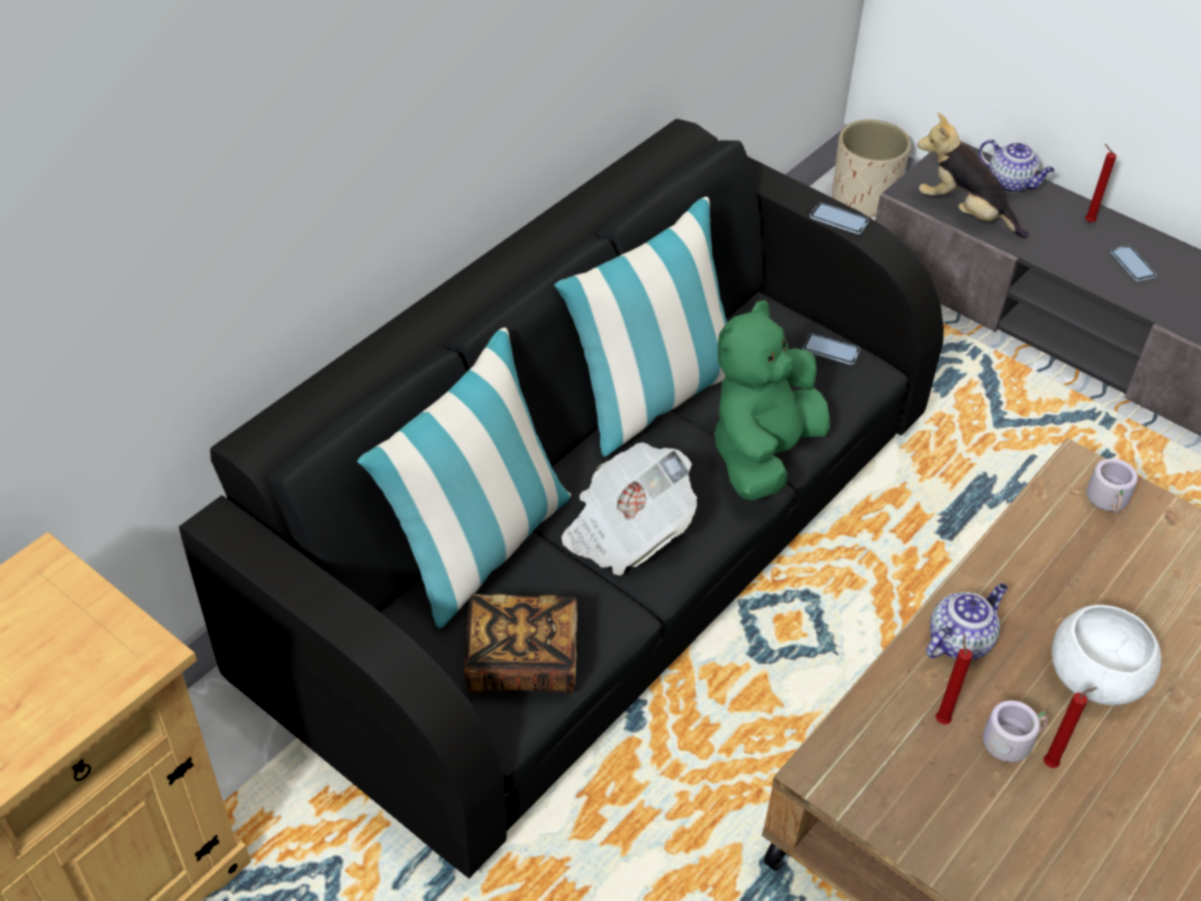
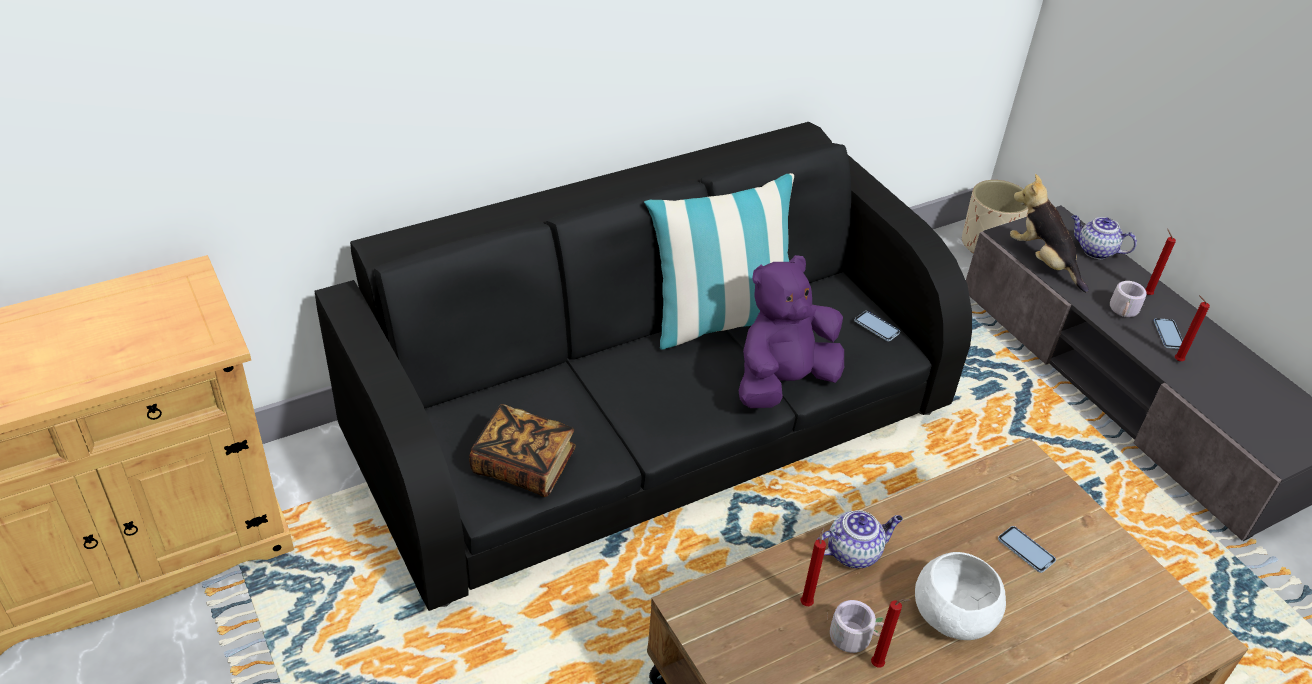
camera: 20 degrees right, 5 degrees down
pillow [357,327,571,628] -> none
newspaper [561,442,697,576] -> none
green plush toy [714,300,830,501] -> purple plush toy [738,255,844,408]
phone [810,202,869,234] -> phone moved to [998,526,1056,573]
teapot [979,139,1055,193] -> teapot turned 150 degrees clockwise [1072,215,1137,259]
grey mug [1086,458,1138,514] -> grey mug moved to [1110,281,1147,317]
none -> red candle [1175,295,1210,361]

